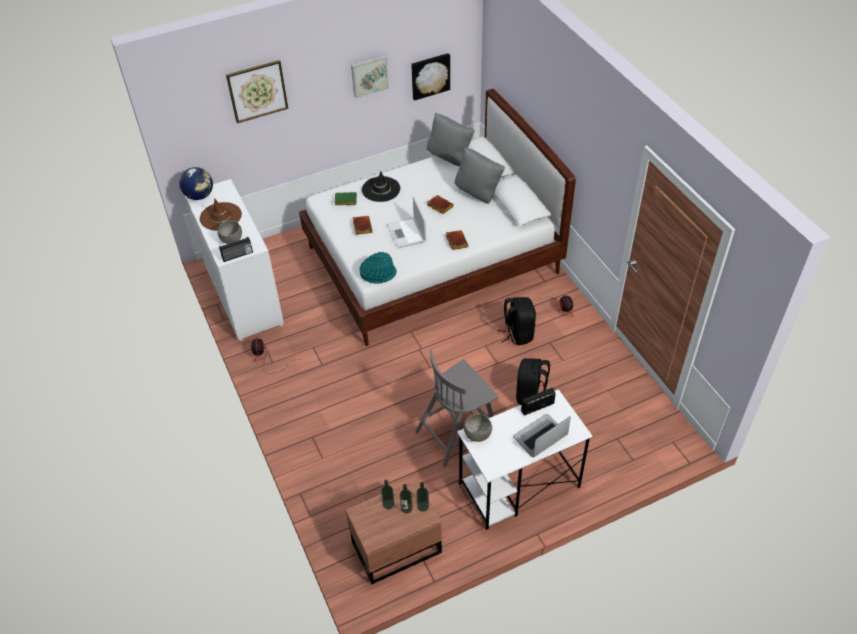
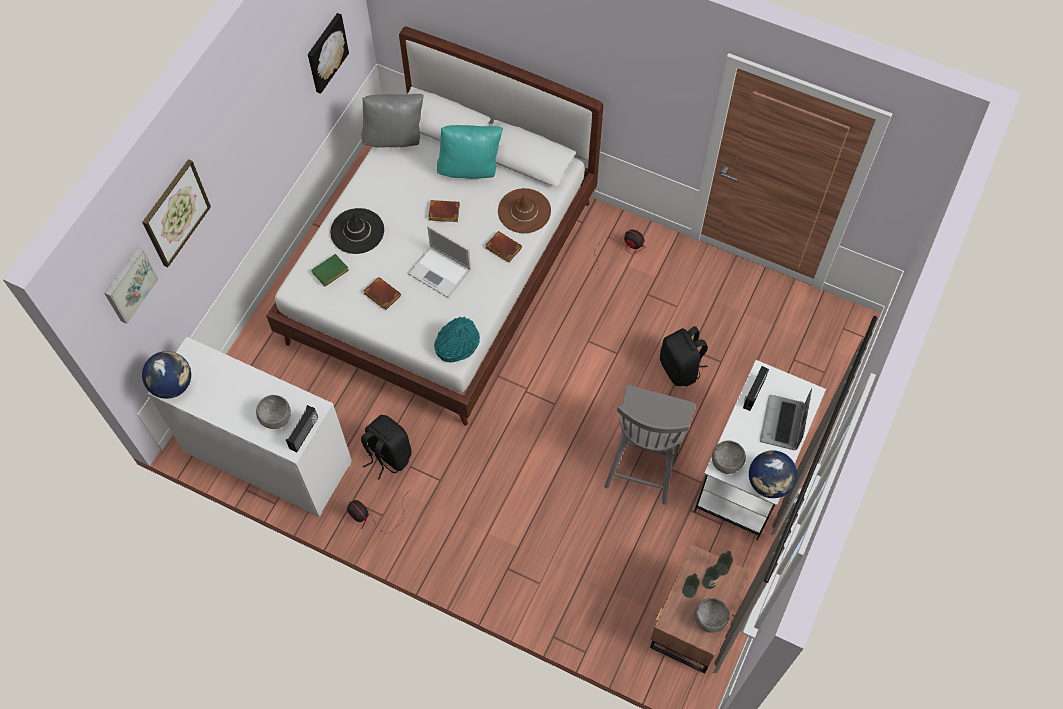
camera: 40 degrees left, 15 degrees up
brown hat [200,198,242,231] -> brown hat moved to [498,188,551,233]
picture [351,55,389,98] -> picture moved to [104,247,159,324]
grey pillow [454,147,505,204] -> turquoise pillow [437,125,503,179]
black backpack [498,297,536,345] -> black backpack moved to [361,415,412,480]
none -> grey bowl [694,598,729,633]
none -> globe [749,450,797,498]

